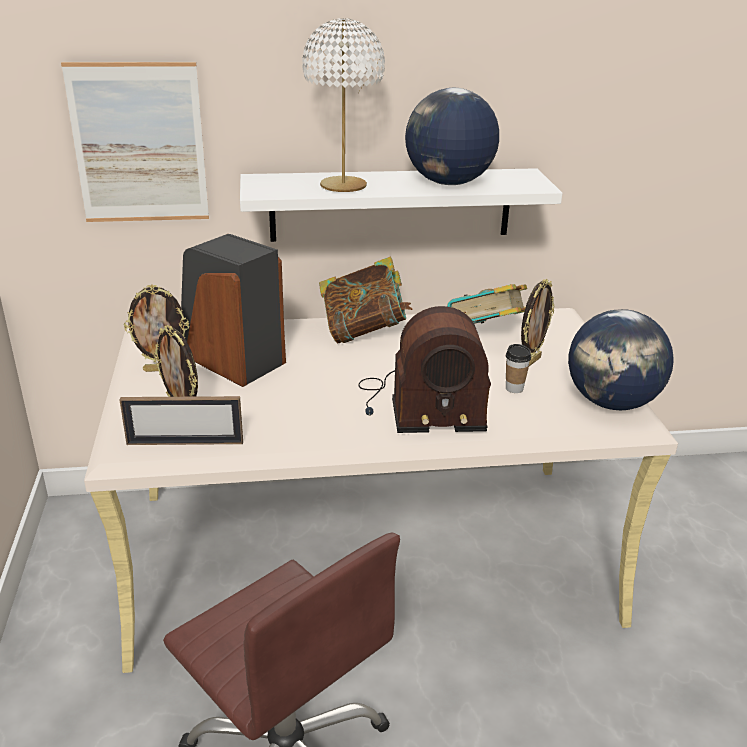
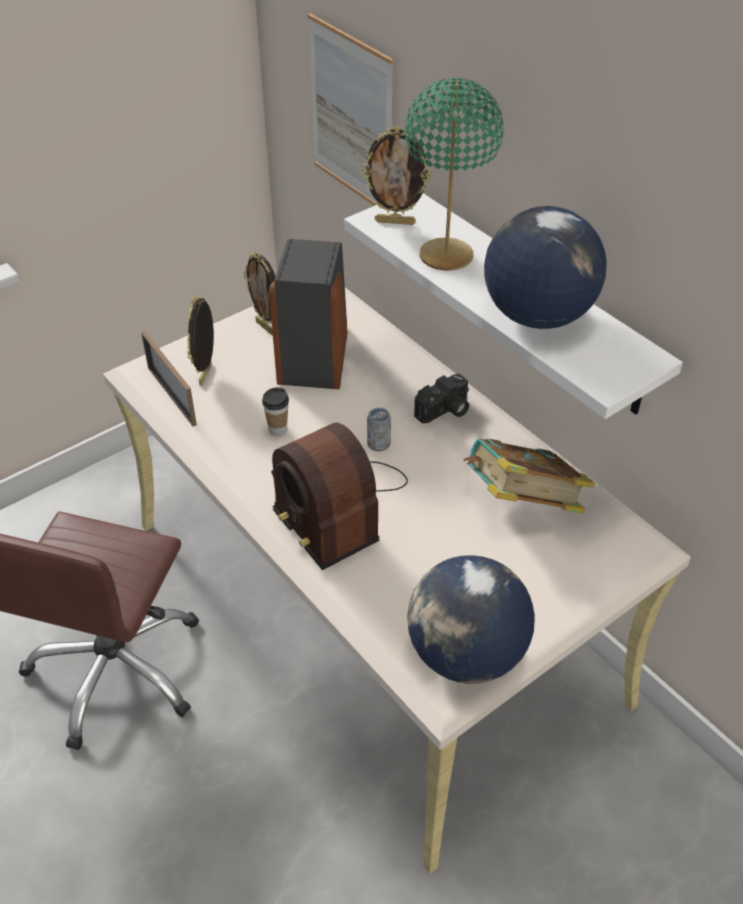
camera: 60 degrees right, 15 degrees up
white table lamp [302,18,385,192] -> green table lamp [405,78,504,271]
book [319,257,413,343] -> camera [414,374,469,424]
cup [506,344,531,393] -> cup moved to [262,387,289,436]
picture frame [521,279,554,366] -> picture frame moved to [361,126,432,225]
none -> can [367,407,391,451]

